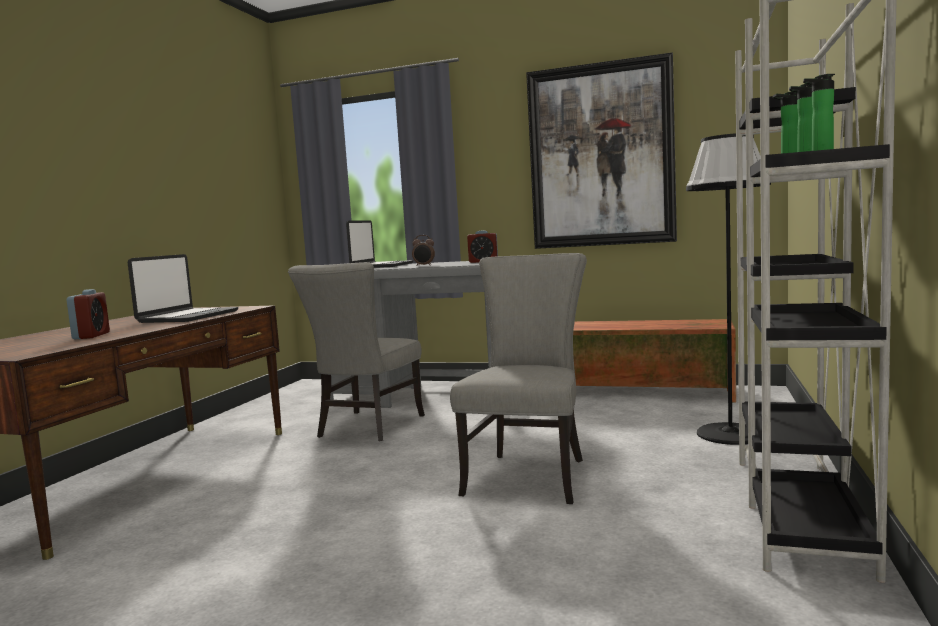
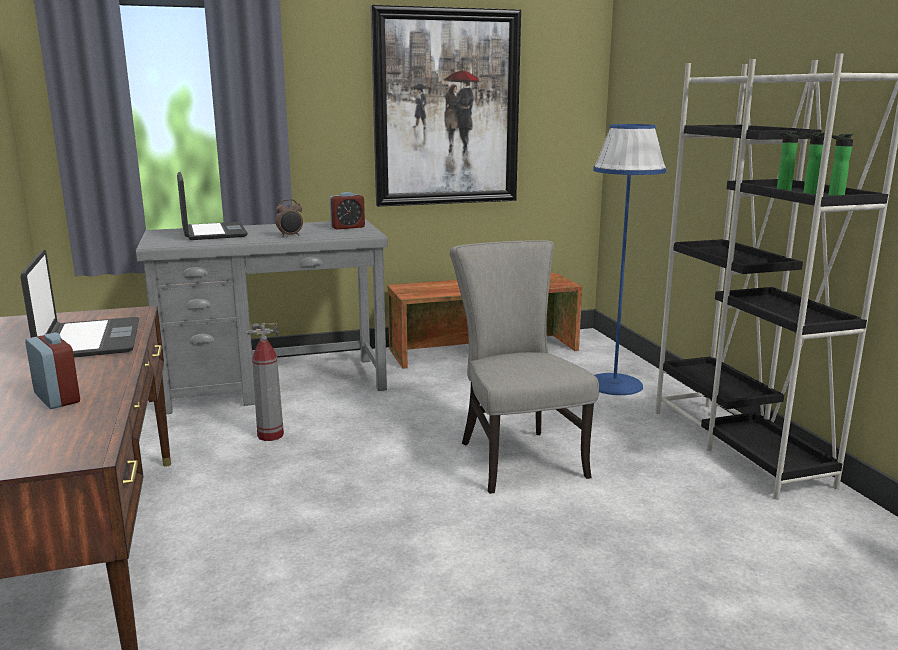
camera: 35 degrees left, 10 degrees up
grey chair [288,262,425,441] -> fire extinguisher [247,323,284,441]
black floor lamp [686,133,771,445] -> blue floor lamp [593,124,666,395]

